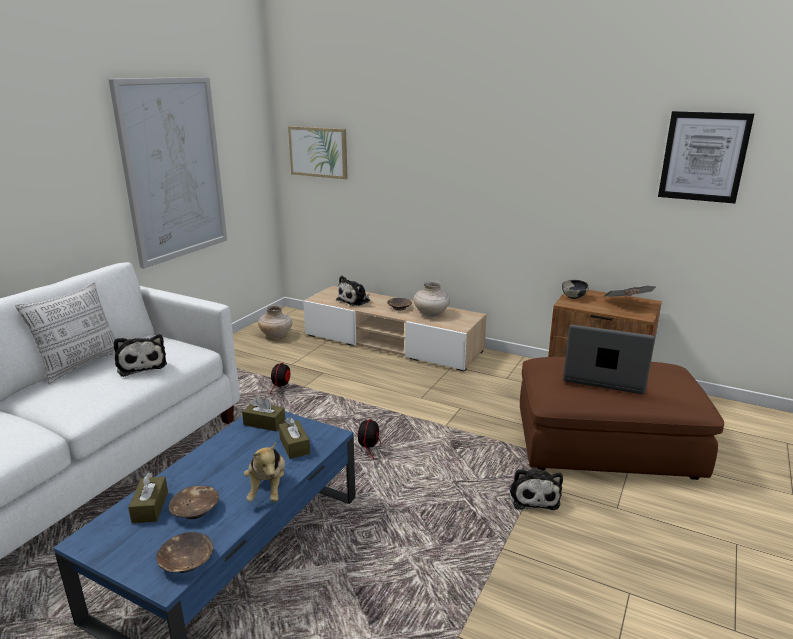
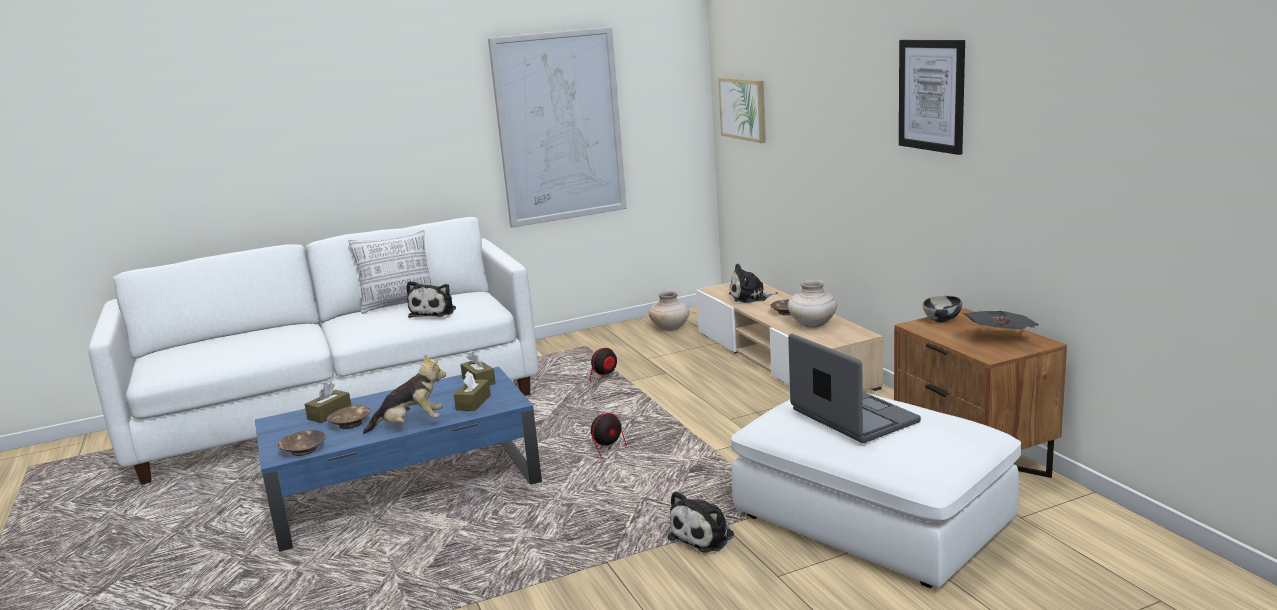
camera: 40 degrees right, 5 degrees down
plush toy [244,442,285,502] -> plush toy turned 135 degrees counterclockwise [363,355,446,434]
brown ottoman [520,357,724,480] -> white ottoman [731,393,1021,588]
picture [658,111,754,204] -> picture moved to [899,40,965,155]

